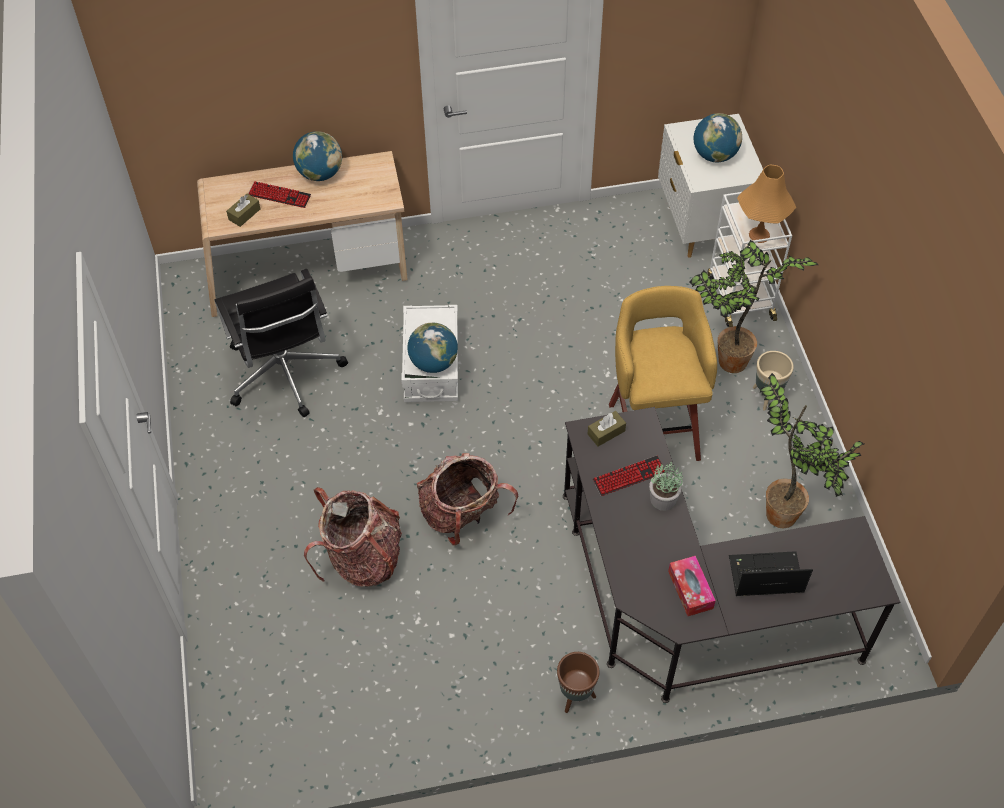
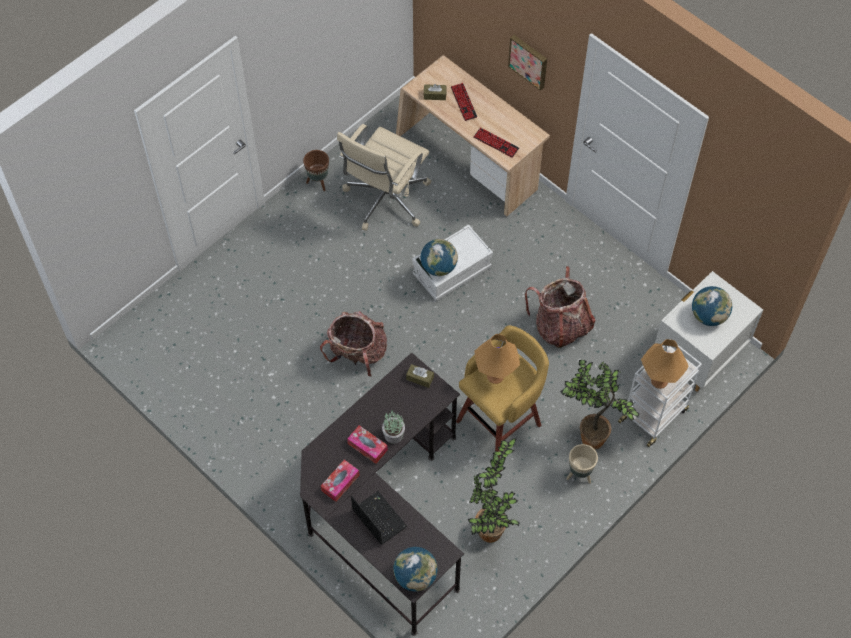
camera: 55 degrees right, 5 degrees up
black office chair [215,269,348,417] -> beige office chair [337,124,431,231]
globe [293,131,342,181] -> globe moved to [393,547,437,591]
backpack [304,487,402,587] -> backpack moved to [525,266,596,348]
brown planter [557,652,600,713] -> brown planter moved to [303,150,329,191]
keyboard [593,456,665,496] -> keyboard moved to [473,128,519,158]
none -> tissue box [347,425,388,464]
none -> orange table lamp [474,334,520,384]
none -> picture [508,35,547,91]

